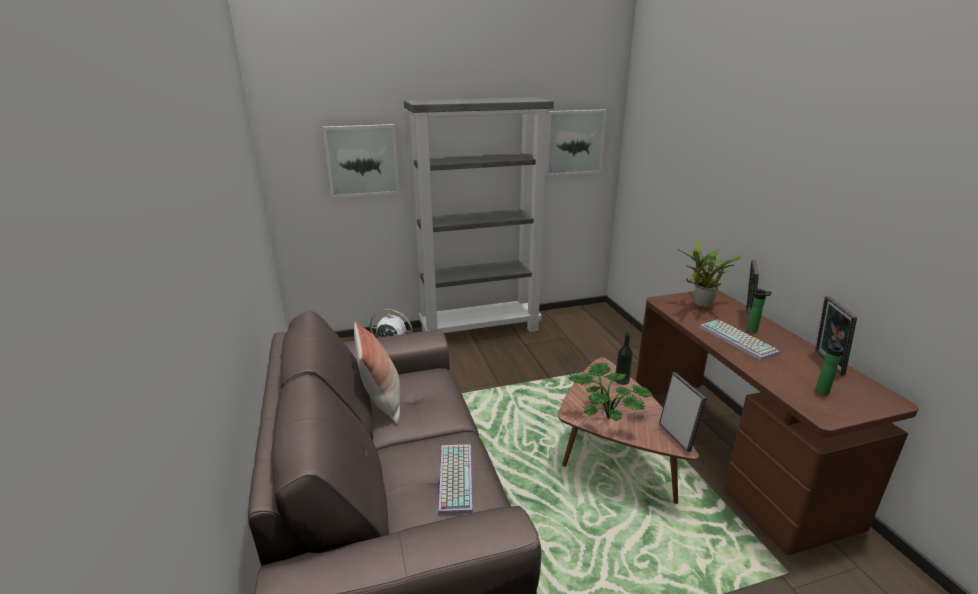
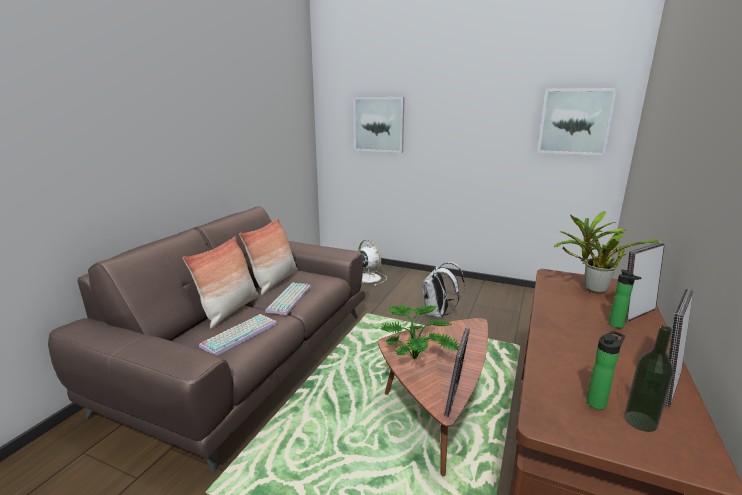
camera: 40 degrees right, 5 degrees down
grey bookcase [404,97,554,333] -> none
bottle [615,333,633,385] -> bottle moved to [624,325,674,432]
keyboard [699,319,780,361] -> keyboard moved to [265,283,311,315]
none -> pillow [183,236,259,329]
none -> white backpack [422,262,465,318]

